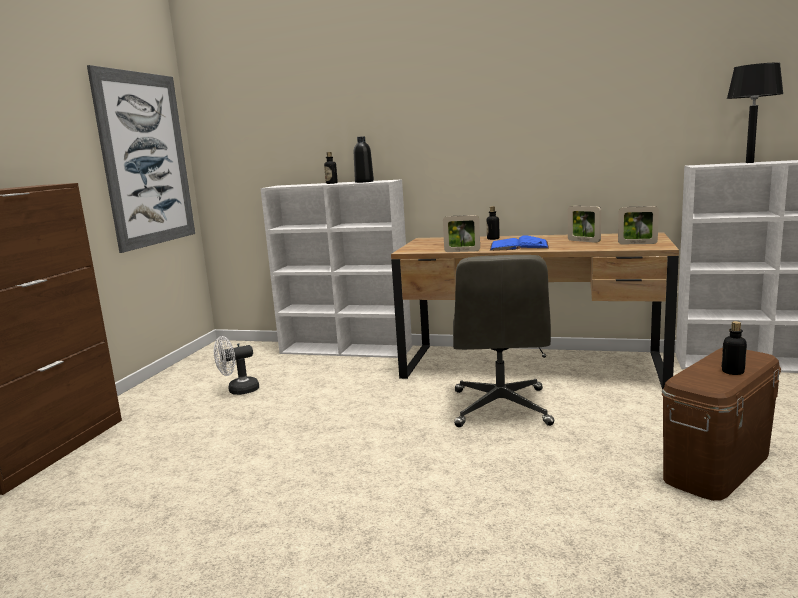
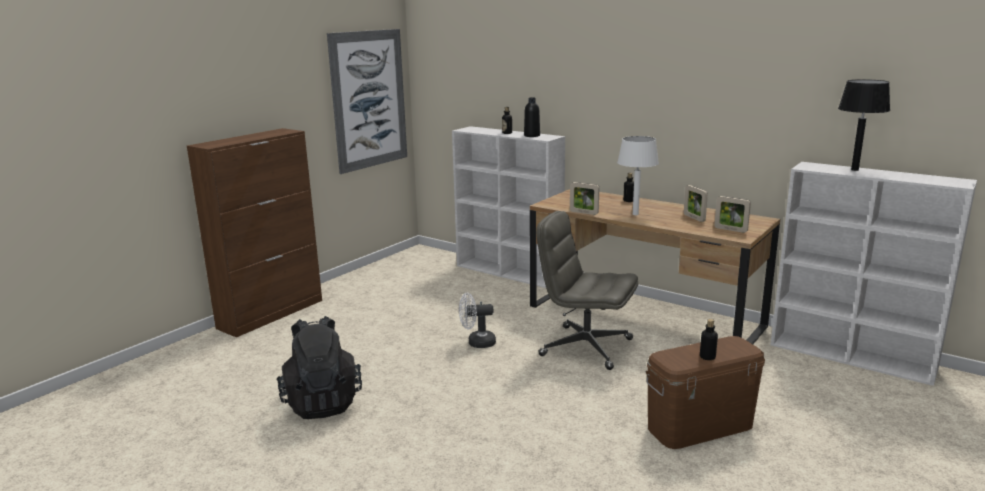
camera: 20 degrees right, 5 degrees up
white fan [214,336,259,395] -> white fan moved to [459,293,496,348]
grey office chair [453,255,554,427] -> grey office chair turned 90 degrees clockwise [536,211,638,370]
blue book [490,235,549,251] -> white table lamp [617,136,659,215]
none -> black backpack [277,316,362,419]

